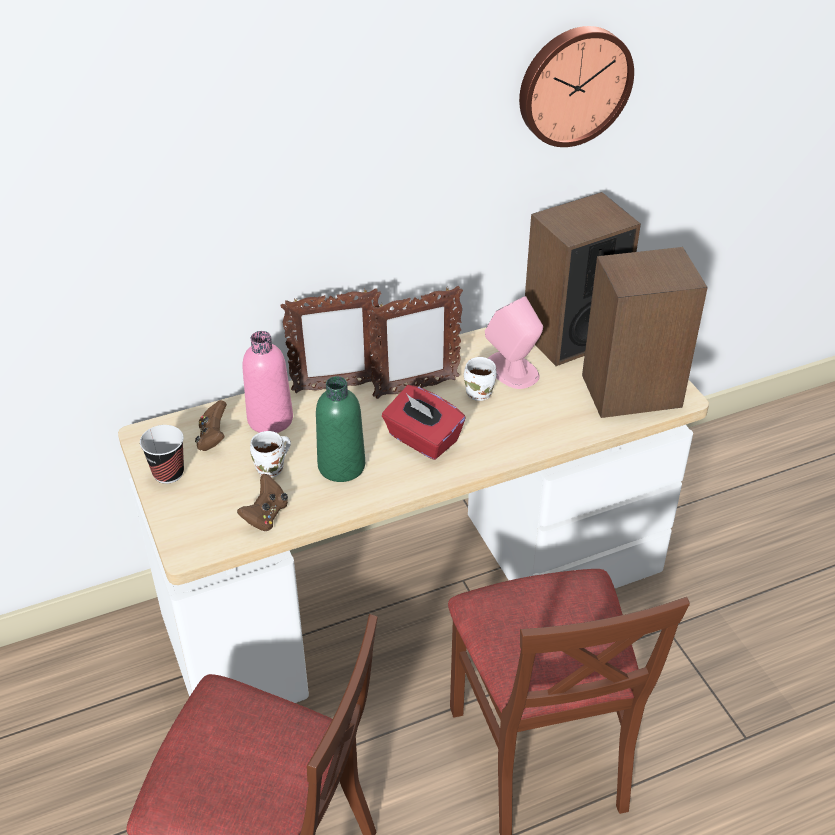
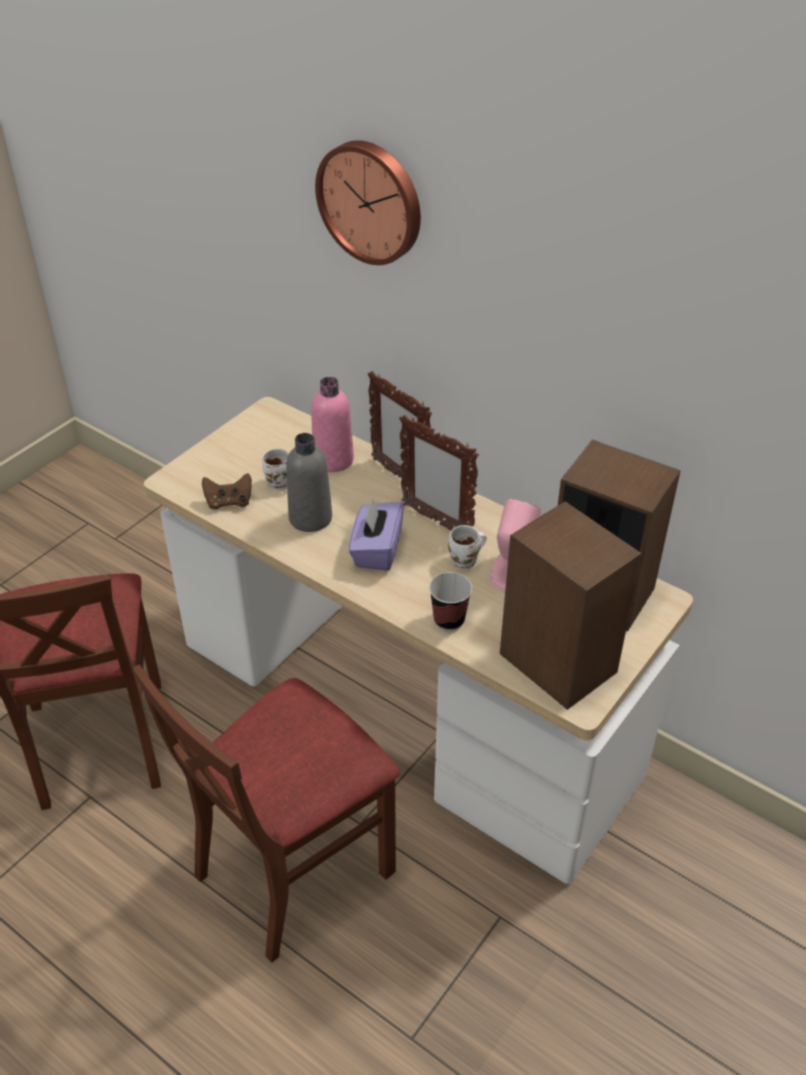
camera: 60 degrees right, 0 degrees up
cup [140,425,184,484] -> cup moved to [429,572,472,631]
brown game controller [195,400,227,451] -> none
green bottle [316,376,365,482] -> grey bottle [286,433,332,532]
red tissue box [382,385,466,460] -> purple tissue box [349,499,404,571]
wall clock [519,26,634,147] -> wall clock moved to [315,140,421,265]

